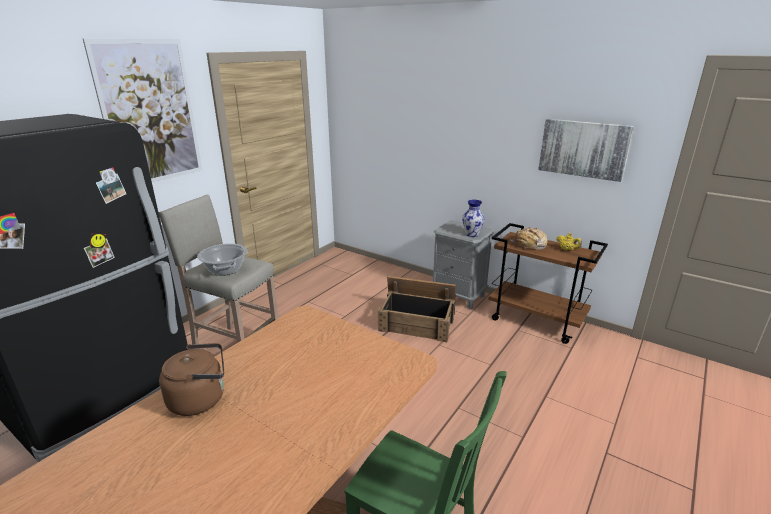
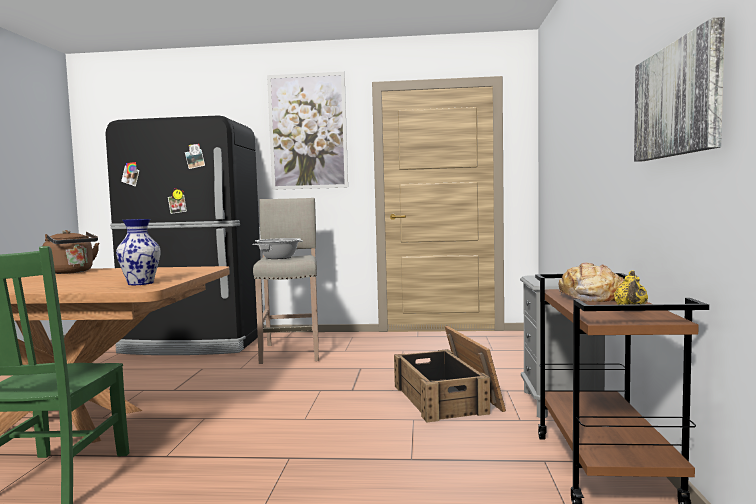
camera: 60 degrees right, 20 degrees down
vase [462,200,485,237] -> vase moved to [116,219,161,285]

